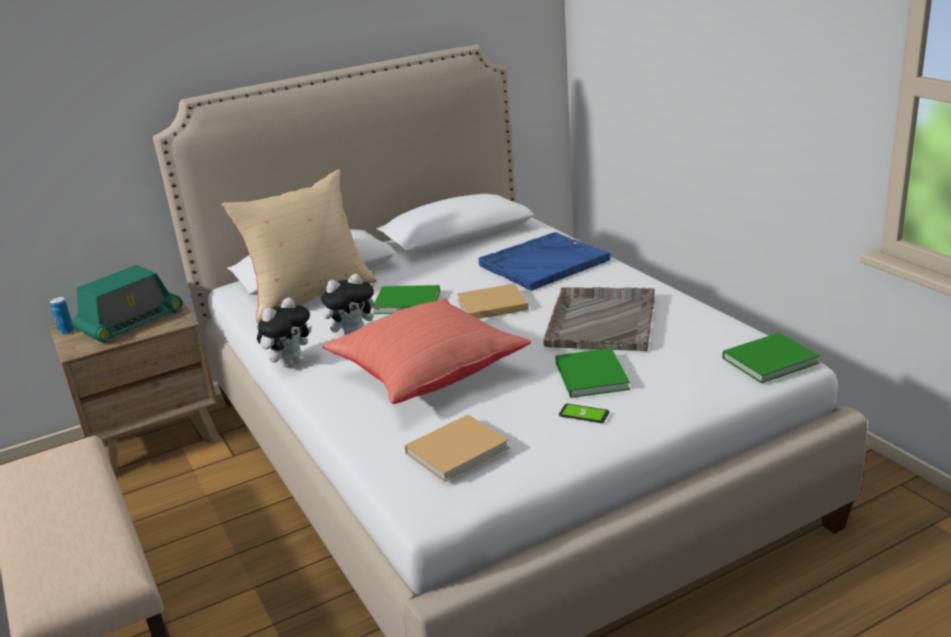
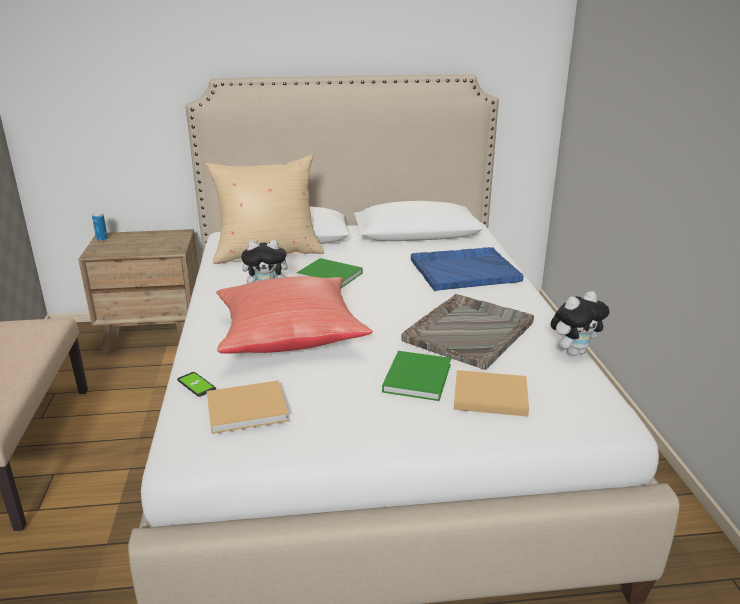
camera: 20 degrees right, 0 degrees up
radio [72,265,183,344] -> none
plush toy [257,298,312,367] -> plush toy moved to [550,291,609,356]
beige book [457,283,529,319] -> beige book moved to [454,370,529,417]
phone [559,404,610,423] -> phone moved to [177,372,216,397]
green book [722,333,820,383] -> none

